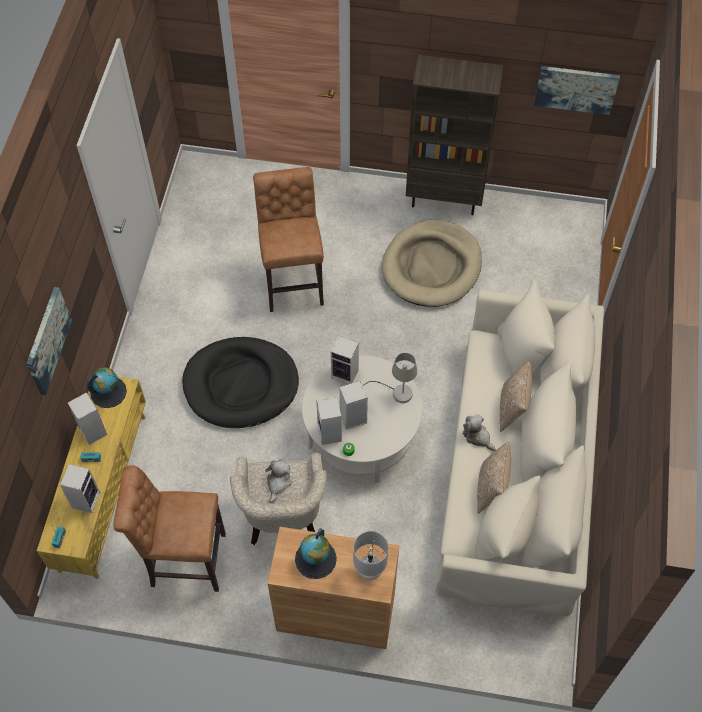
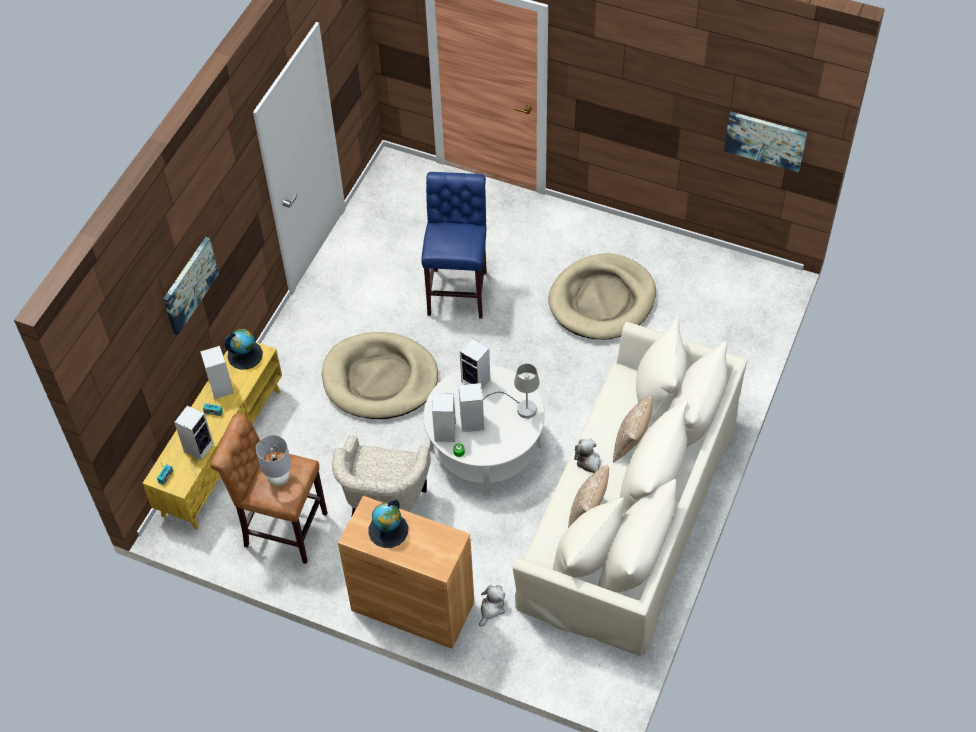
camera: 15 degrees right, 5 degrees down
black dog bed [182,337,299,428] -> beige dog bed [322,332,438,419]
brown stool [253,167,324,312] -> blue stool [421,172,487,319]
plush toy [265,459,292,503] -> plush toy moved to [479,585,505,626]
grey table lamp [353,531,388,580] -> grey table lamp moved to [256,435,291,486]
brown bookcase [406,55,503,215] -> none

